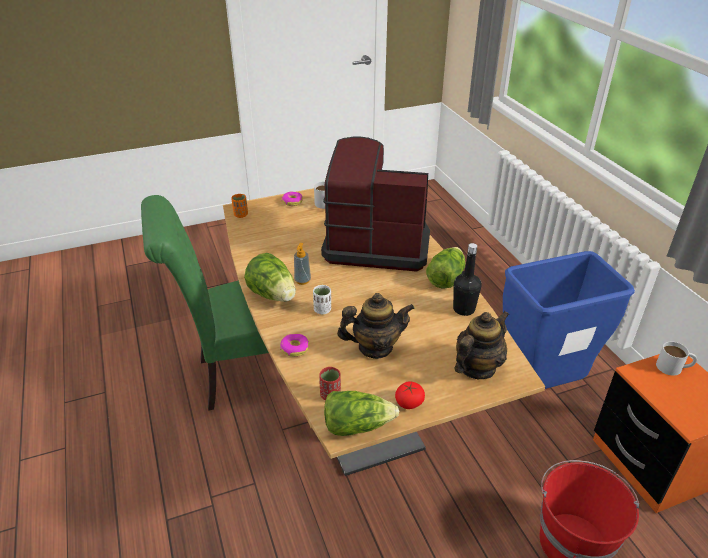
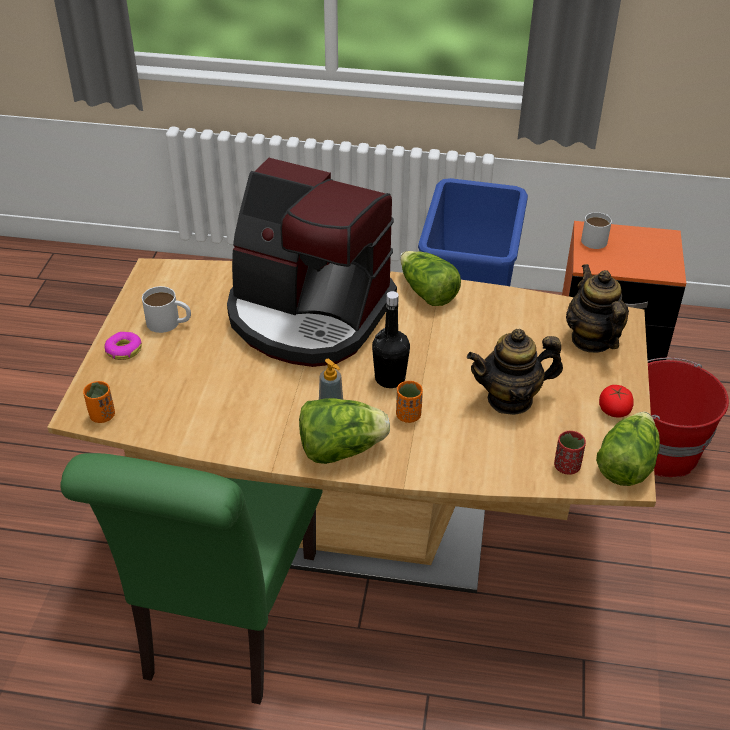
camera: 60 degrees left, 5 degrees up
donut [280,334,309,357] -> none
white cup [313,285,331,314] -> orange cup [396,381,423,423]
coffee machine [321,137,430,272] -> coffee machine turned 105 degrees counterclockwise [227,158,397,367]
teapot [337,293,415,359] -> teapot turned 120 degrees counterclockwise [467,329,563,415]
black bottle [453,243,481,316] -> black bottle moved to [372,291,410,388]

